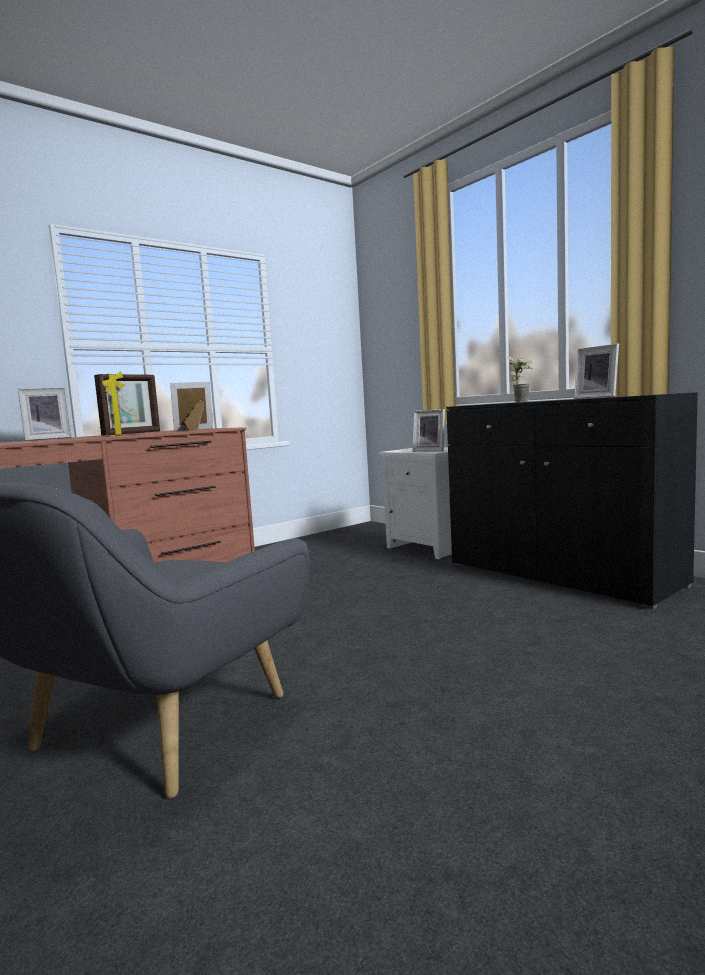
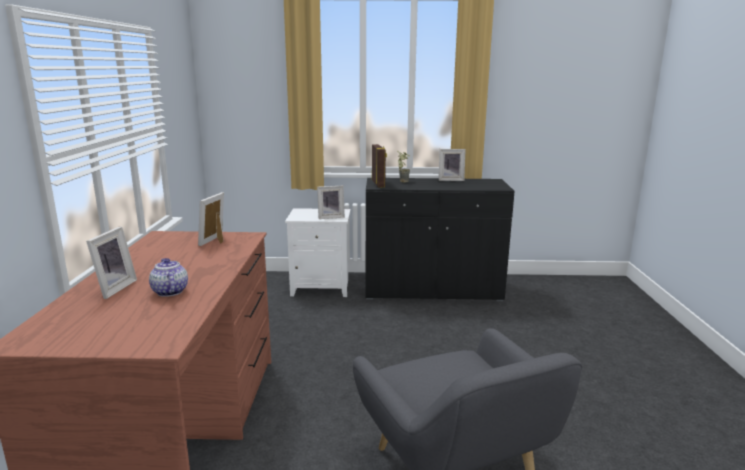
camera: 50 degrees left, 10 degrees up
picture frame [94,372,160,436] -> picture frame moved to [372,144,387,188]
none -> teapot [149,258,188,297]

